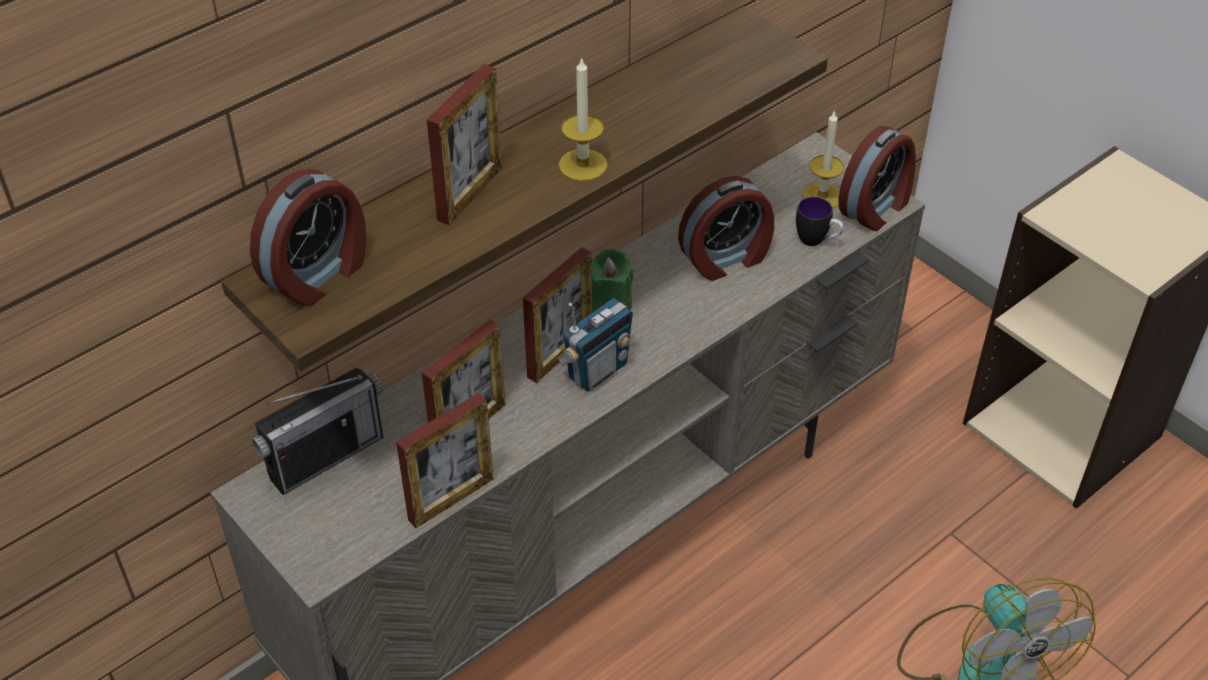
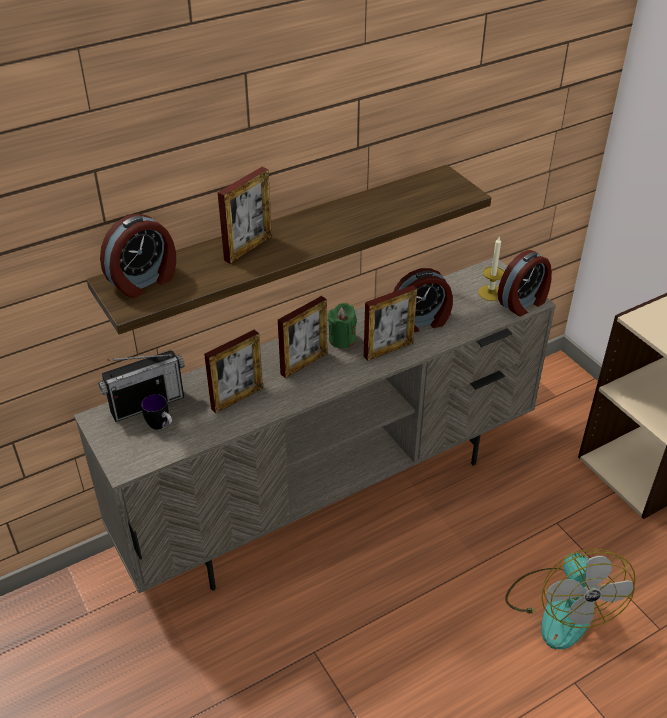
camera: 10 degrees right, 5 degrees down
picture frame [396,393,494,528] -> picture frame moved to [364,285,417,361]
radio [557,298,633,392] -> none
candle [559,57,608,181] -> none
mug [796,197,844,246] -> mug moved to [141,394,172,430]

